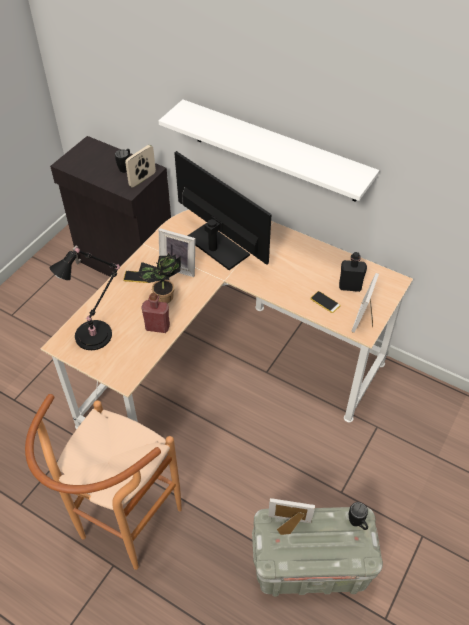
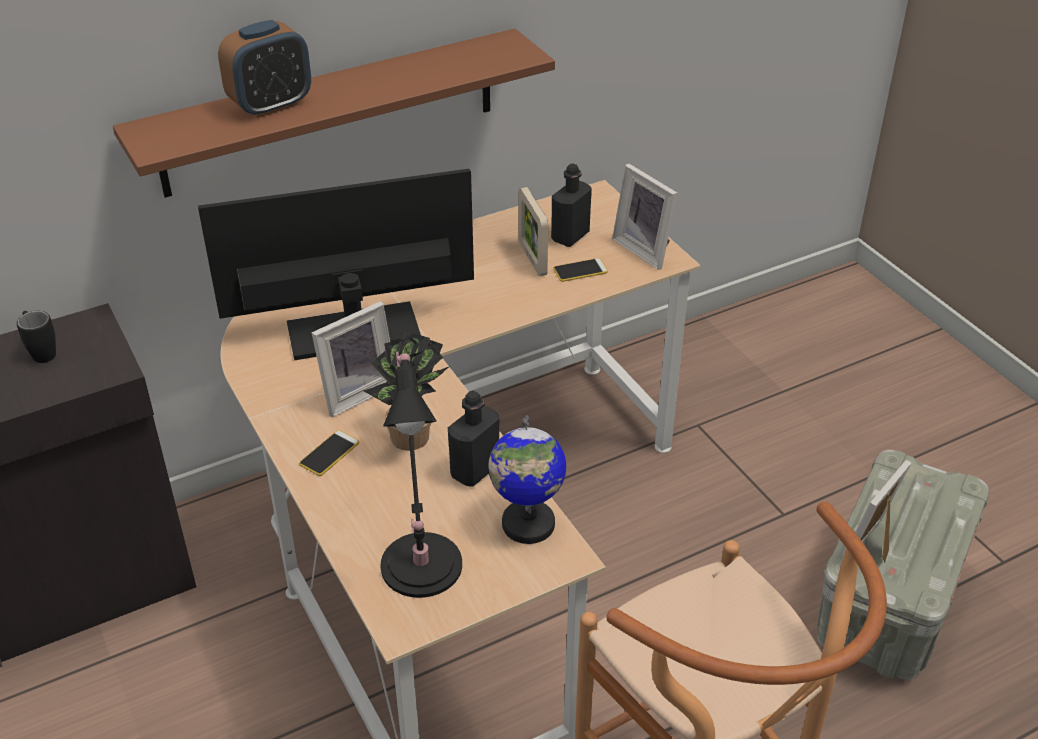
camera: 60 degrees left, 10 degrees down
picture frame [125,145,156,188] -> picture frame moved to [519,187,548,276]
red bottle [141,293,170,333] -> black bottle [448,390,499,487]
white shelf [159,99,379,202] -> brown shelf [113,29,555,198]
black mug [349,502,368,530] -> none
none -> alarm clock [218,20,311,118]
none -> globe [488,415,566,544]

